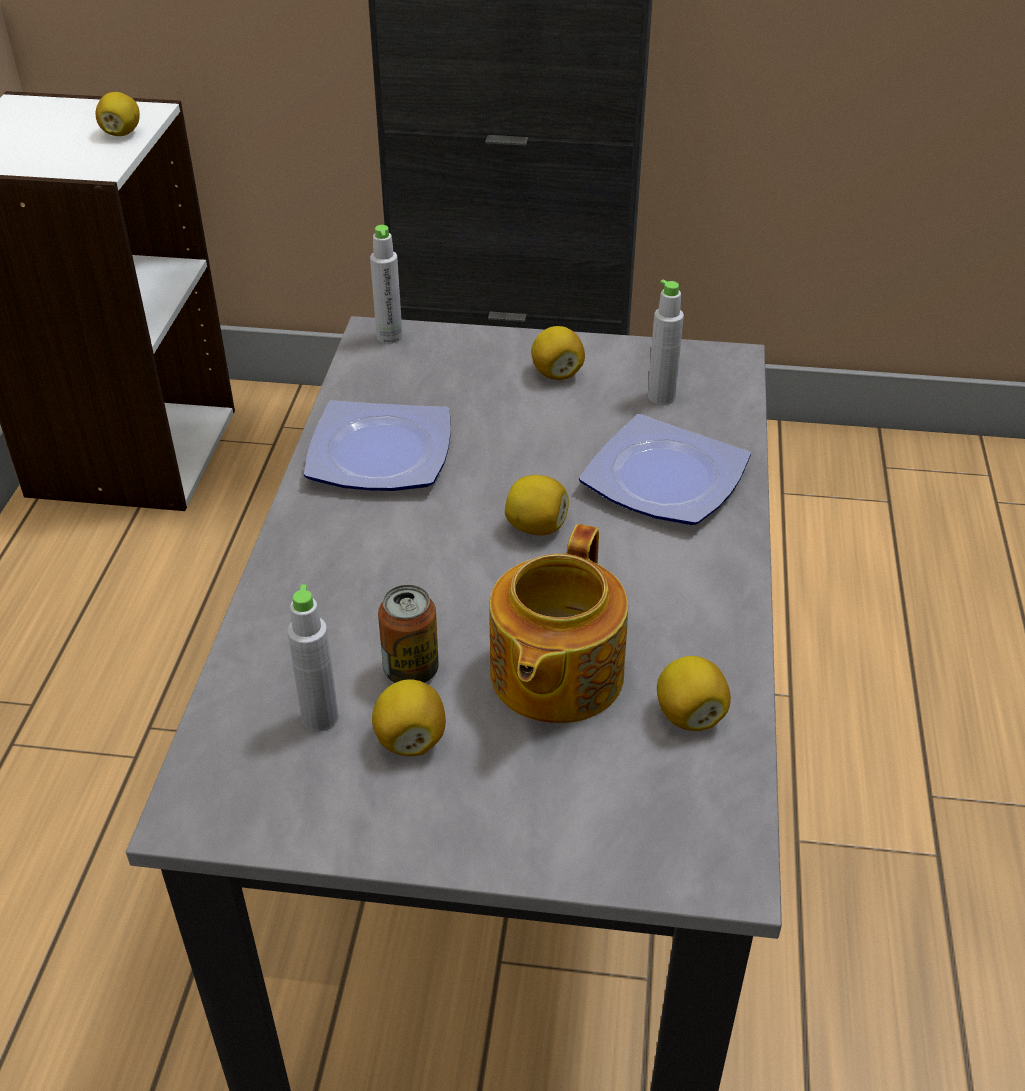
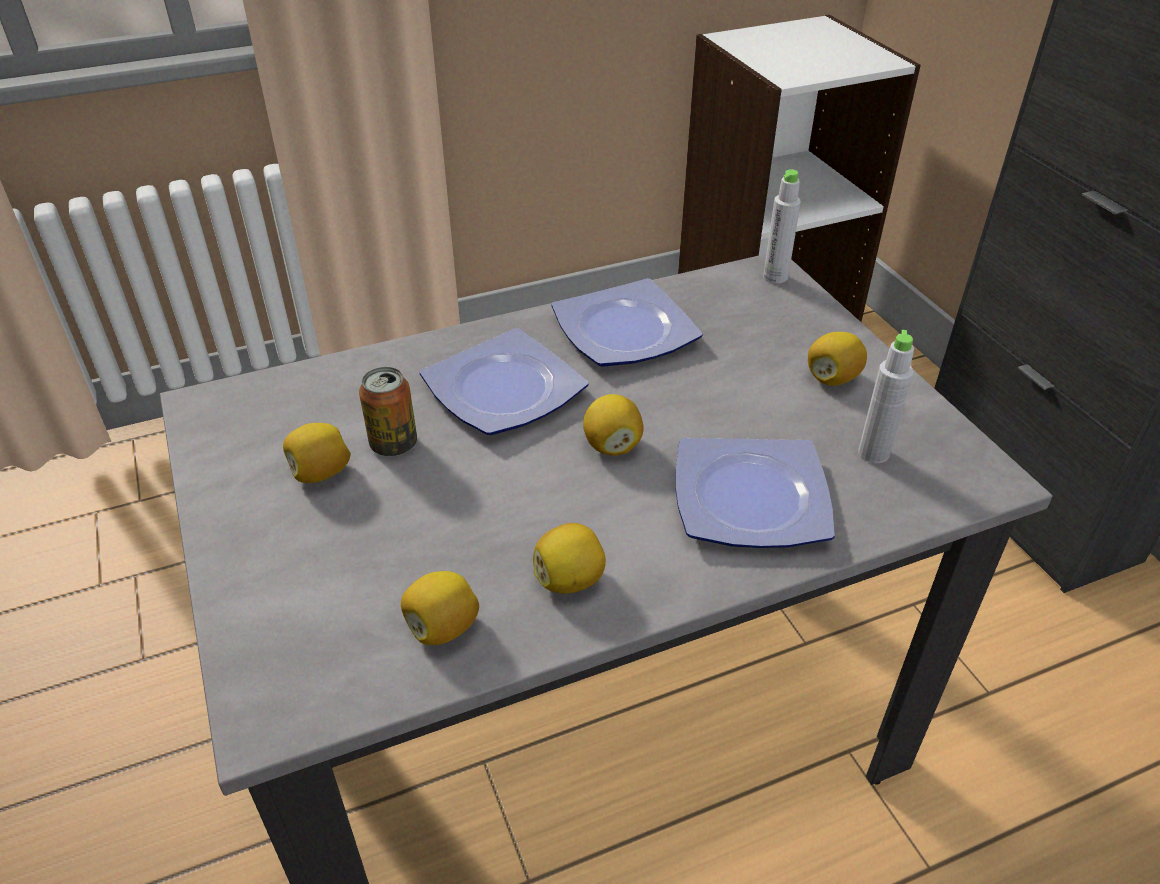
camera: 60 degrees right, 0 degrees up
lemon [96,92,140,136] -> lemon moved to [533,523,606,594]
grey bottle [287,584,339,732] -> none
teapot [489,524,628,723] -> none
none -> plate [420,328,589,435]

